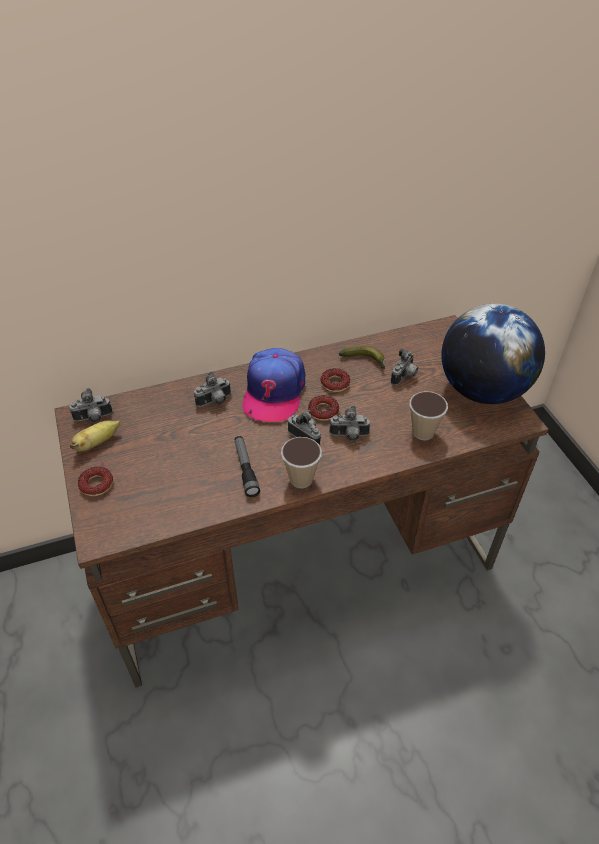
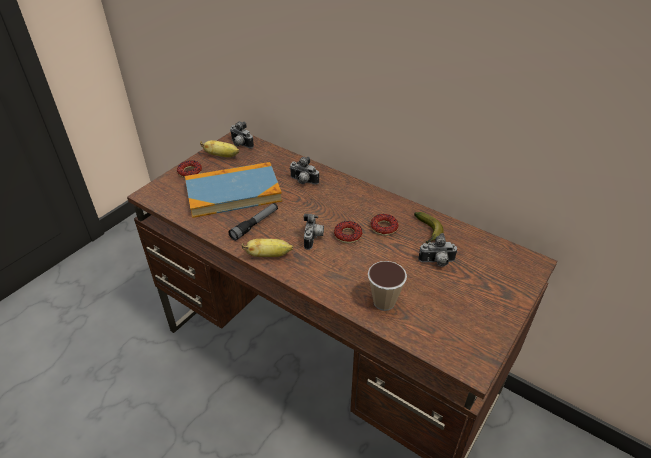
camera: 55 degrees right, 5 degrees down
cap [243,348,305,422] -> none
cup [281,437,322,488] -> banana [242,239,293,257]
camera [330,406,371,441] -> none
globe [441,304,545,404] -> none
none -> book [185,162,282,218]

